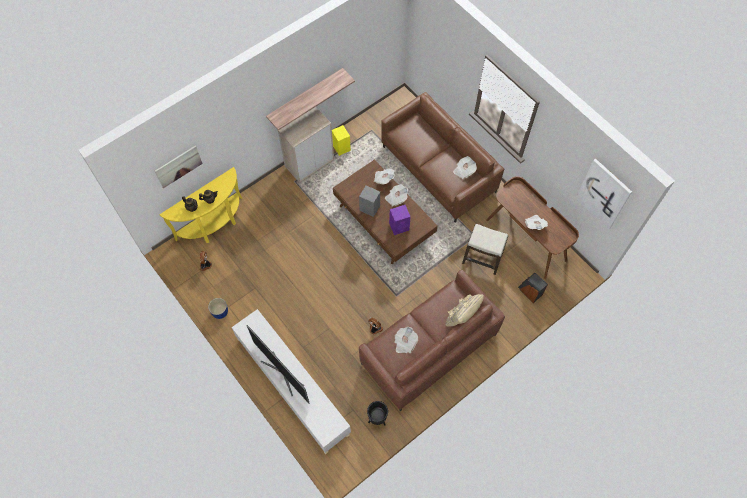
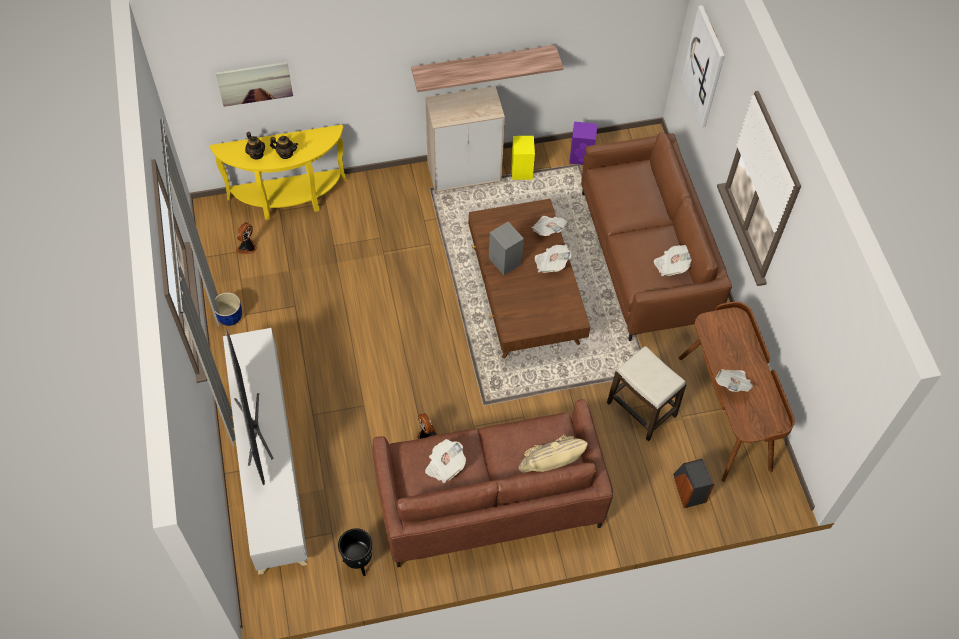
camera: 25 degrees right, 5 degrees down
purple speaker [389,205,411,235] -> purple speaker moved to [569,122,597,165]
picture [576,159,632,229] -> picture moved to [681,5,725,128]

